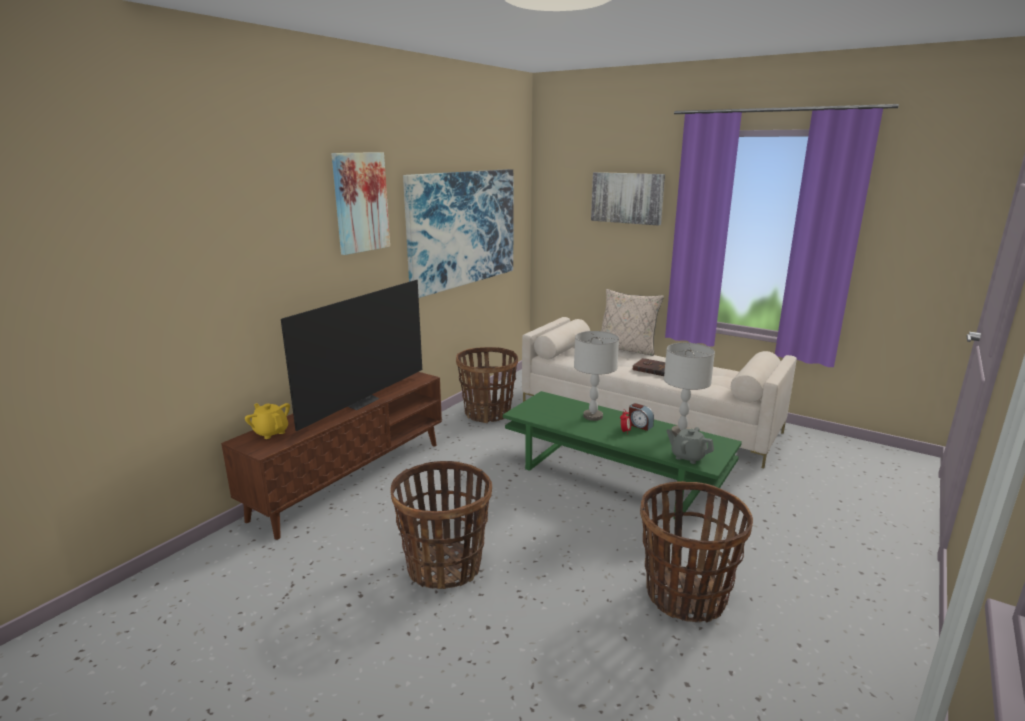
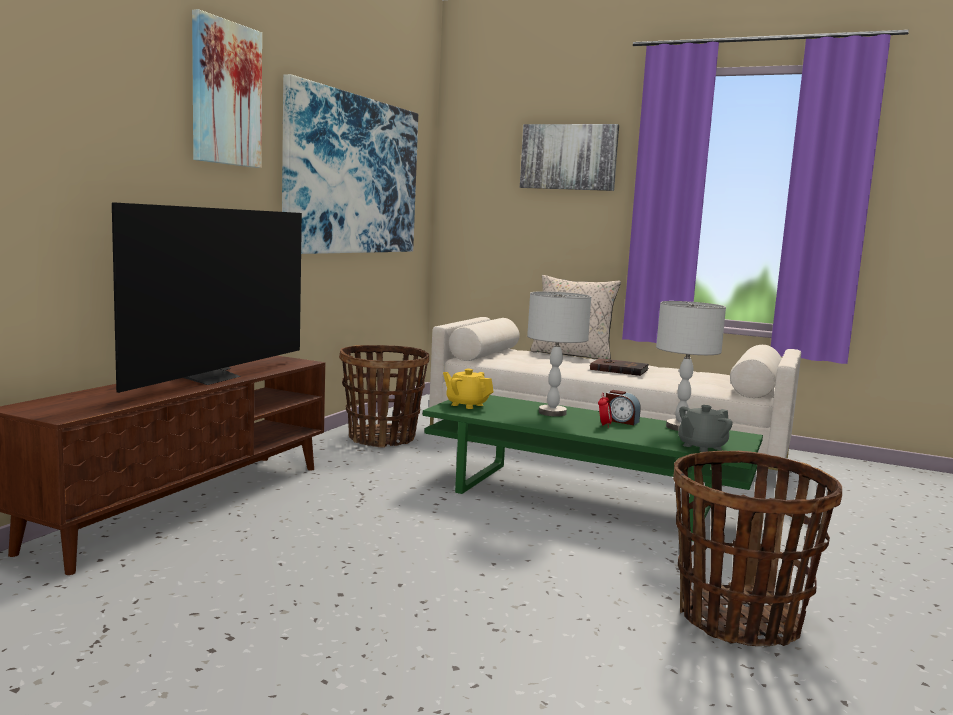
camera: 10 degrees left, 10 degrees down
yellow teapot [245,403,290,439] -> yellow teapot moved to [443,369,494,409]
basket [390,461,492,589] -> none
grey teapot [666,427,714,464] -> grey teapot turned 60 degrees counterclockwise [678,405,733,452]

